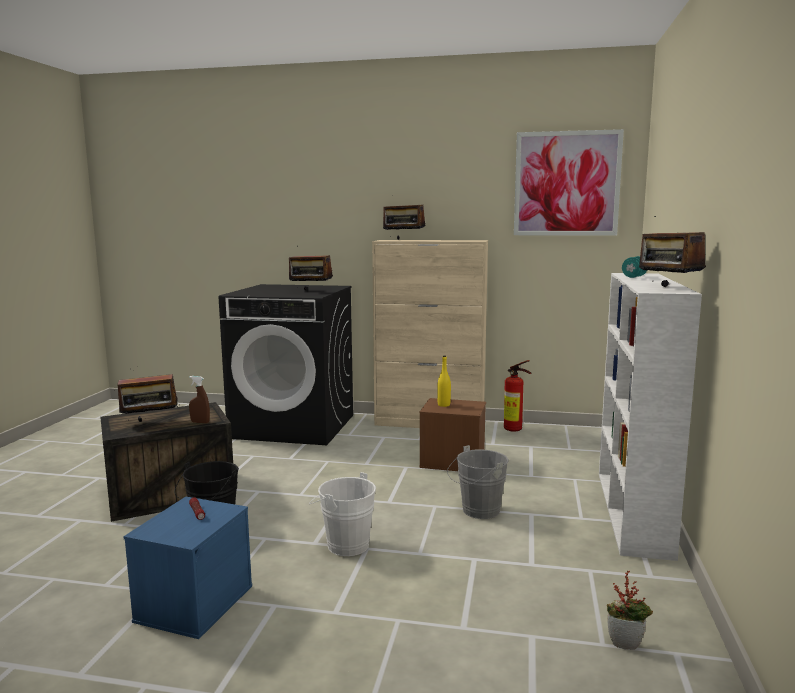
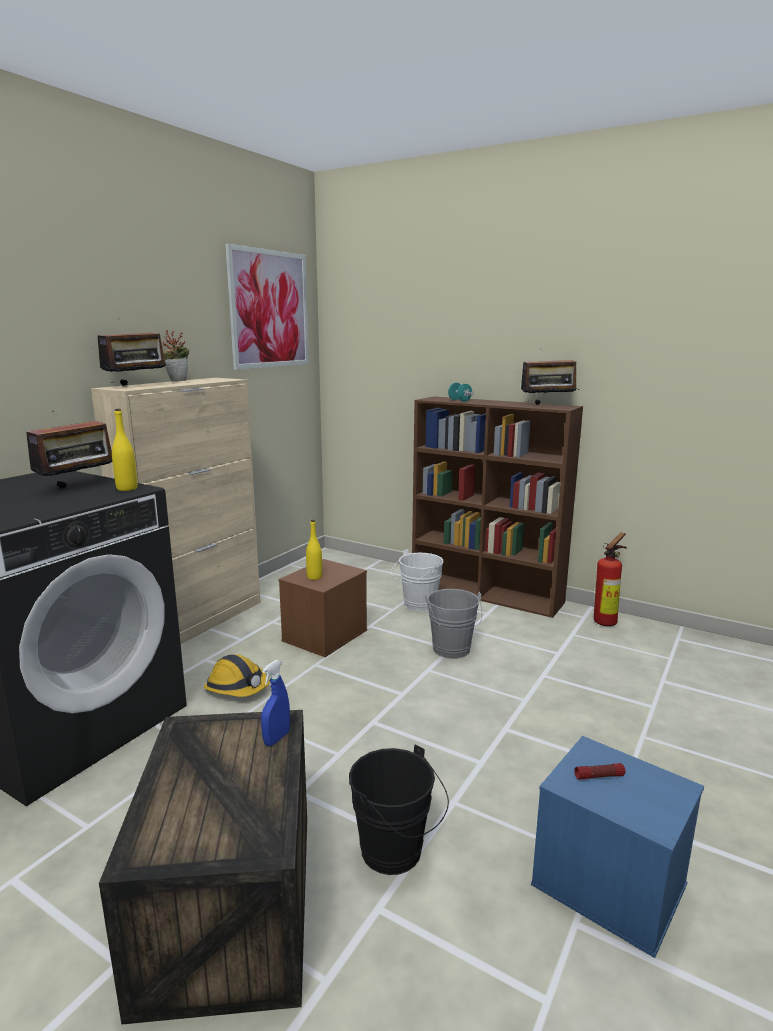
camera: 70 degrees left, 5 degrees up
radio [117,368,180,422] -> none
brown spray bottle [189,376,210,423] -> blue spray bottle [261,660,290,746]
white bucket [309,472,376,556] -> white bucket moved to [391,549,444,611]
fire extinguisher [504,360,531,432] -> fire extinguisher moved to [594,532,627,626]
white bookcase [599,273,702,561] -> brown bookcase [412,396,583,618]
potted plant [607,570,653,650] -> potted plant moved to [163,330,189,382]
none -> yellow bottle [112,409,137,491]
none -> hard hat [204,654,270,697]

